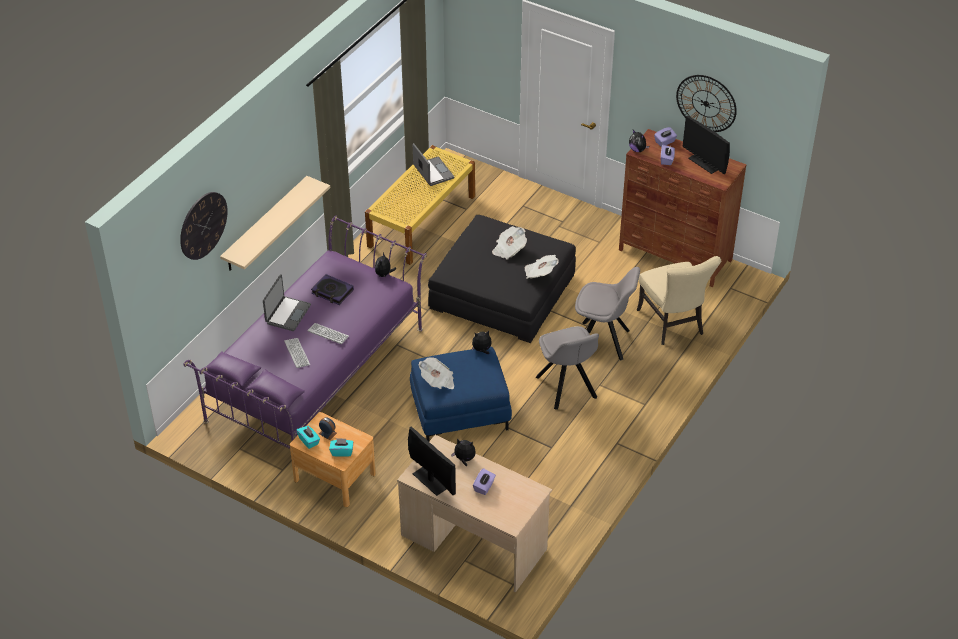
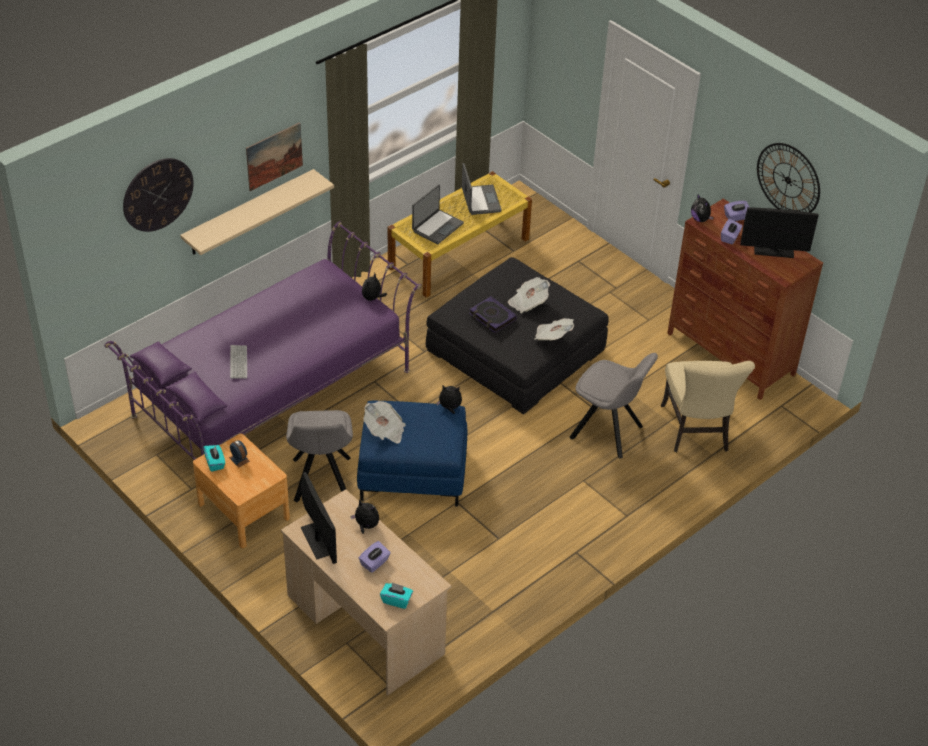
camera: 15 degrees right, 0 degrees up
laptop [263,274,311,331] -> laptop moved to [412,184,464,244]
keyboard [308,323,349,344] -> none
book [311,274,354,305] -> book moved to [469,296,517,333]
turquoise tissue box [329,438,353,457] -> turquoise tissue box moved to [380,582,413,609]
grey chair [536,326,599,410] -> grey chair moved to [286,410,353,503]
monitor [682,116,730,174] -> monitor turned 60 degrees counterclockwise [740,207,819,258]
none -> picture [246,122,303,191]

